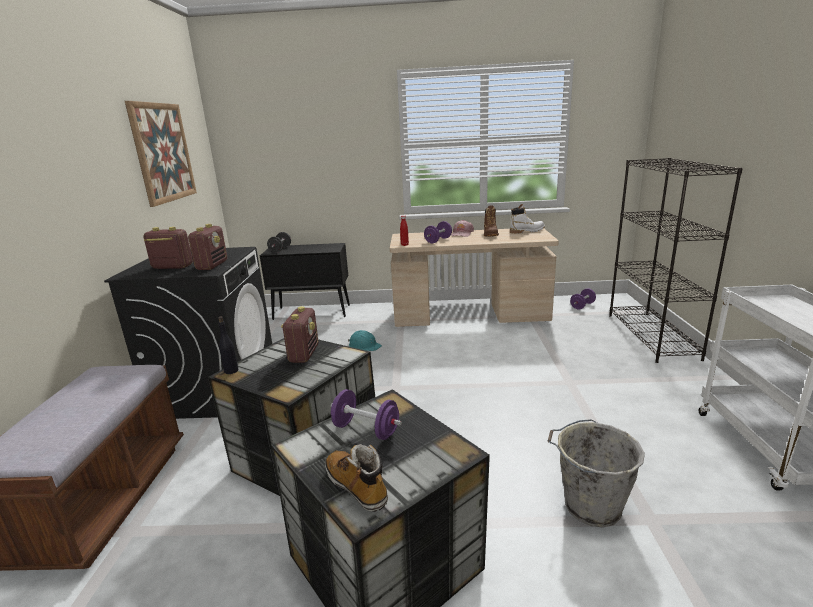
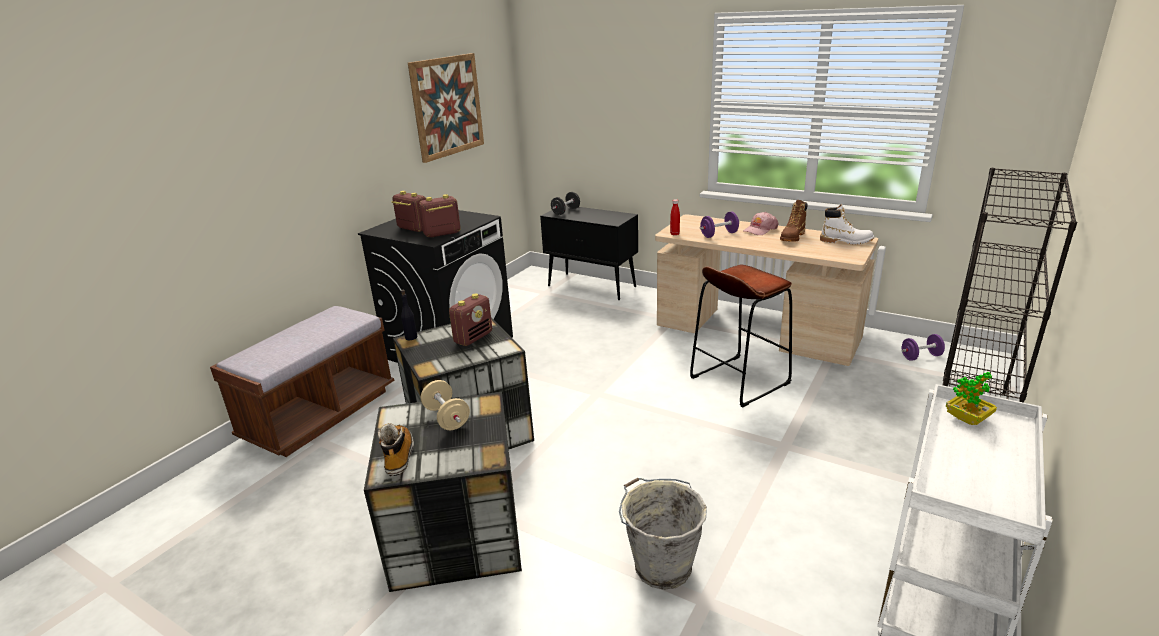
camera: 30 degrees right, 5 degrees up
radio [188,224,227,270] -> radio turned 150 degrees counterclockwise [419,194,461,237]
purple dumbbell [331,389,402,440] -> beige dumbbell [421,380,470,430]
turquoise hard hat [348,330,382,351] -> none
none -> brown stool [690,265,792,407]
none -> potted plant [946,372,997,425]

